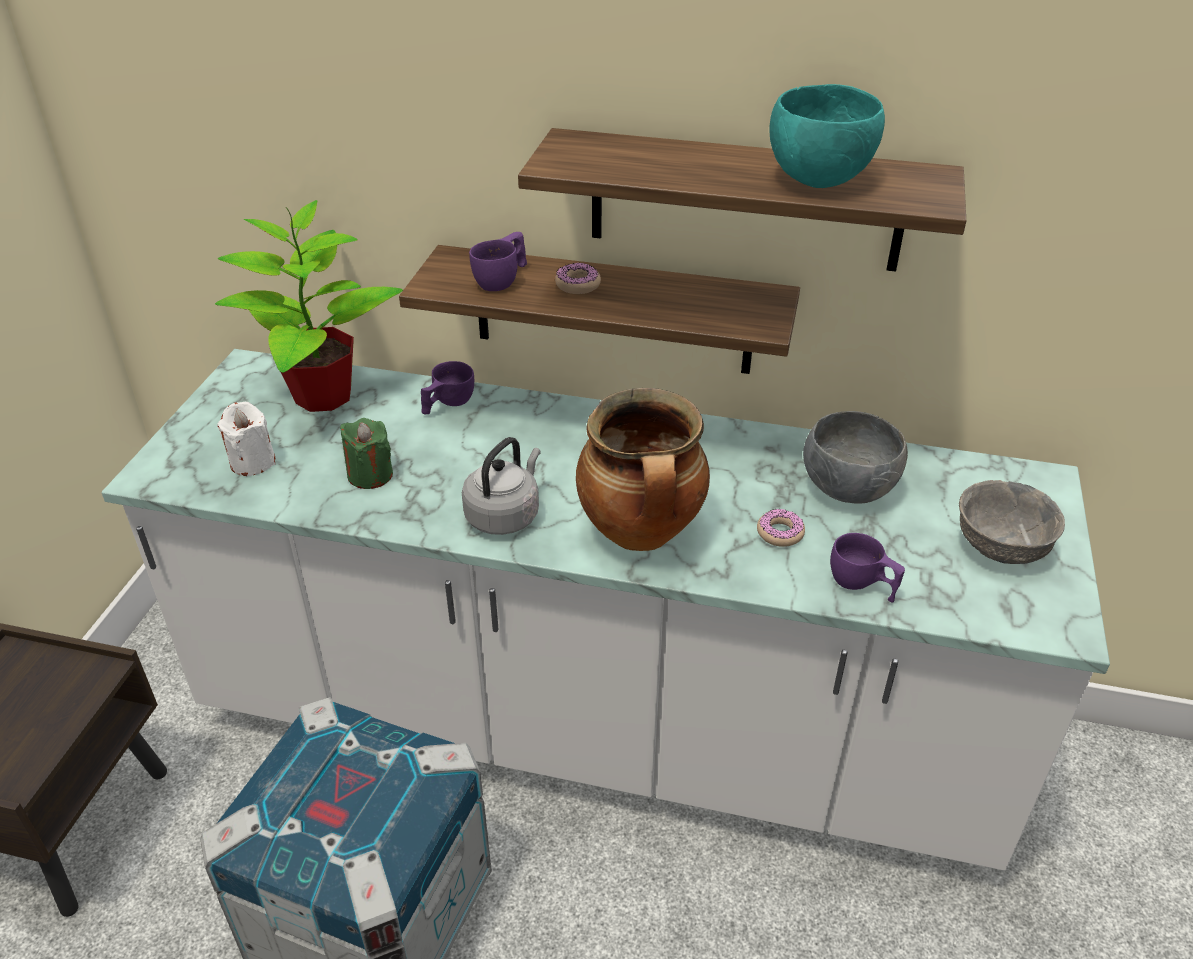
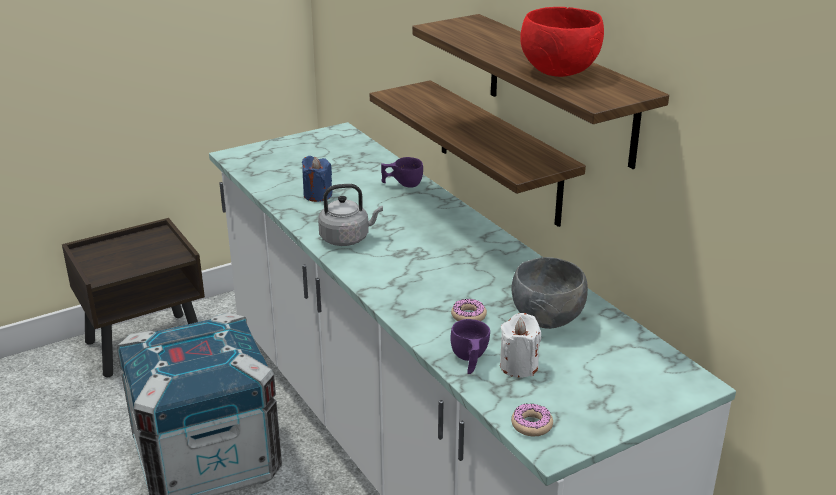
camera: 45 degrees right, 10 degrees down
potted plant [215,200,403,412] -> none
white candle [217,402,275,476] -> white candle moved to [500,313,541,377]
green candle [340,418,393,489] -> blue candle [302,156,333,202]
purple cup [469,232,527,291] -> none
donut [555,263,601,294] -> donut moved to [511,403,553,436]
cooking pot [576,388,710,551] -> none
turquoise bowl [769,84,885,188] -> red bowl [520,7,604,77]
grey bowl [959,480,1065,564] -> none

